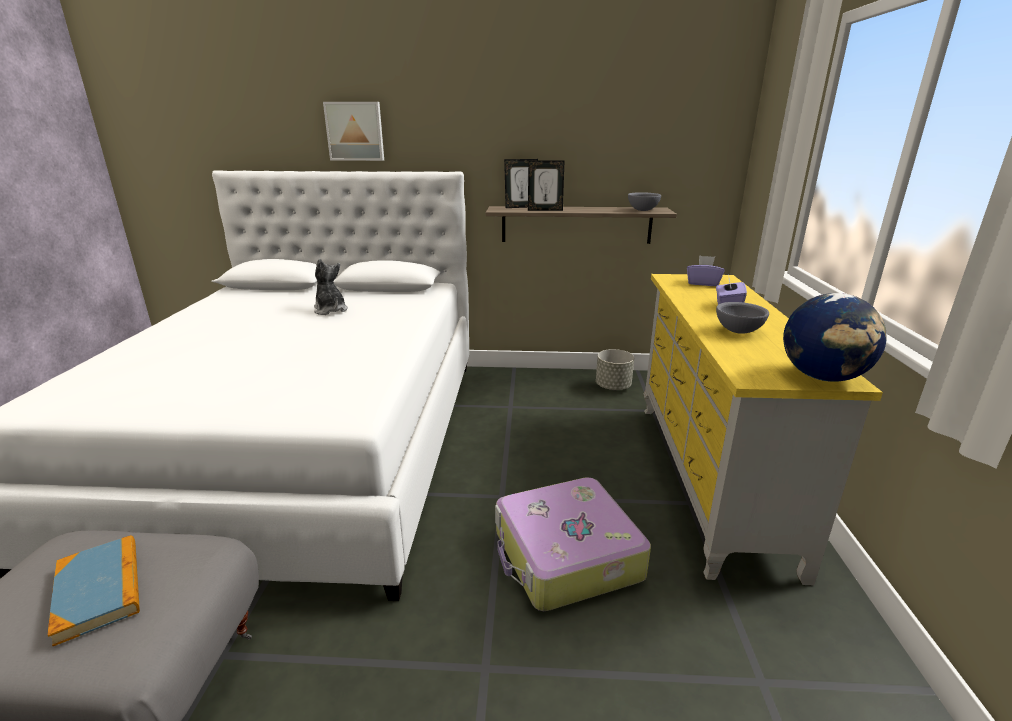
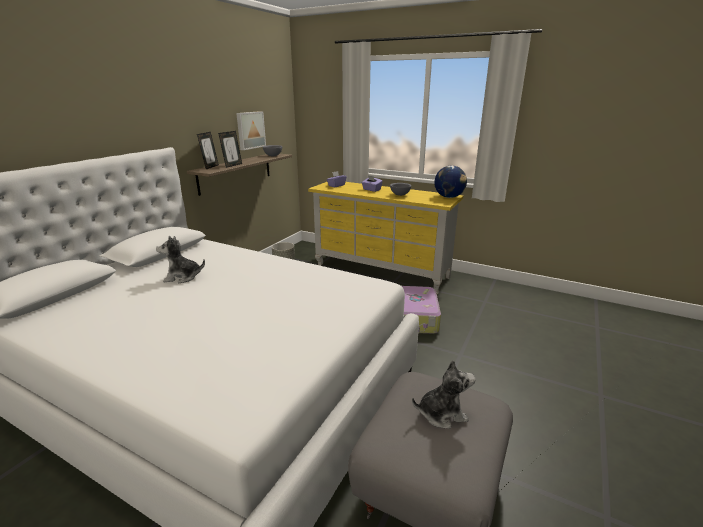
camera: 65 degrees left, 0 degrees up
book [47,535,140,646] -> plush toy [412,360,476,429]
picture [323,102,384,161] -> picture moved to [236,111,266,150]

